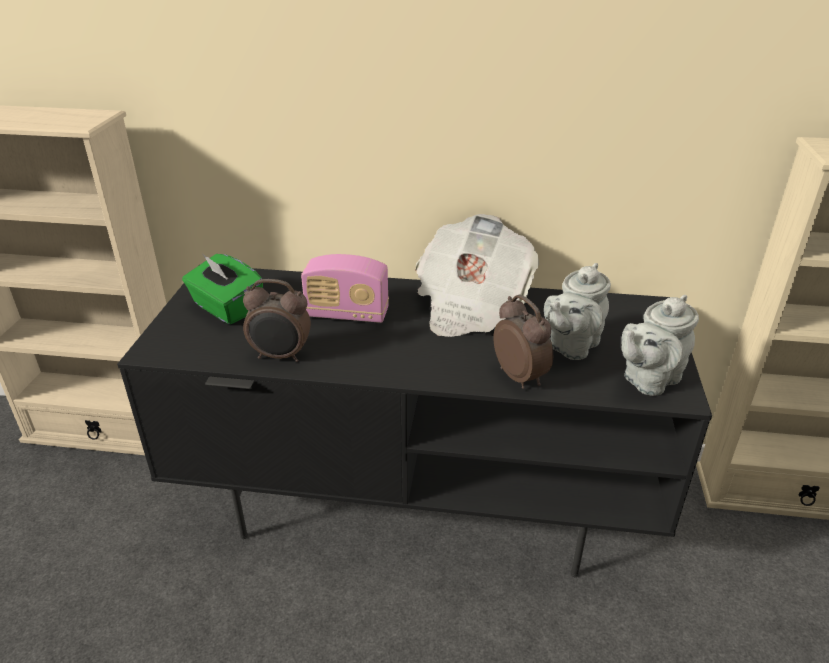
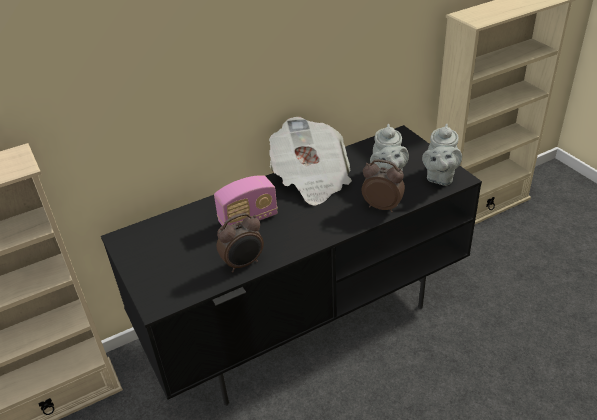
camera: 35 degrees left, 5 degrees up
green tissue box [182,253,263,324] -> none

